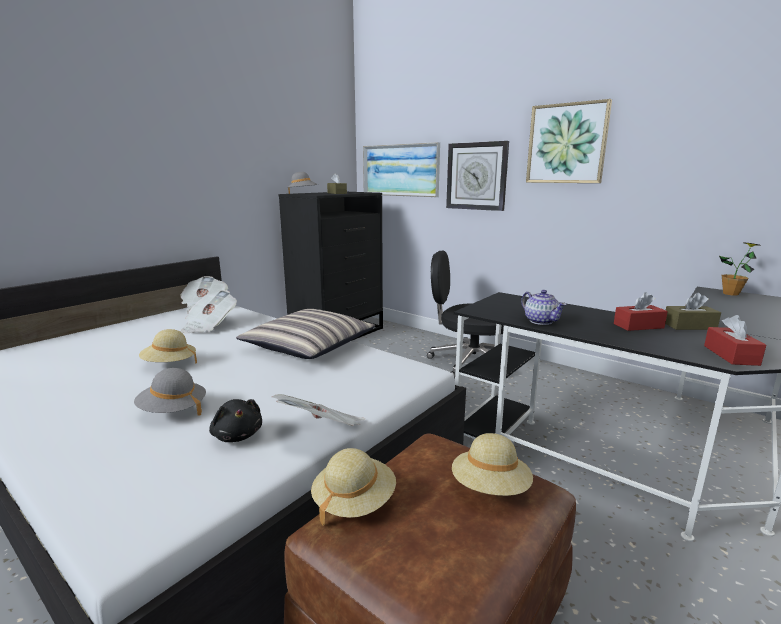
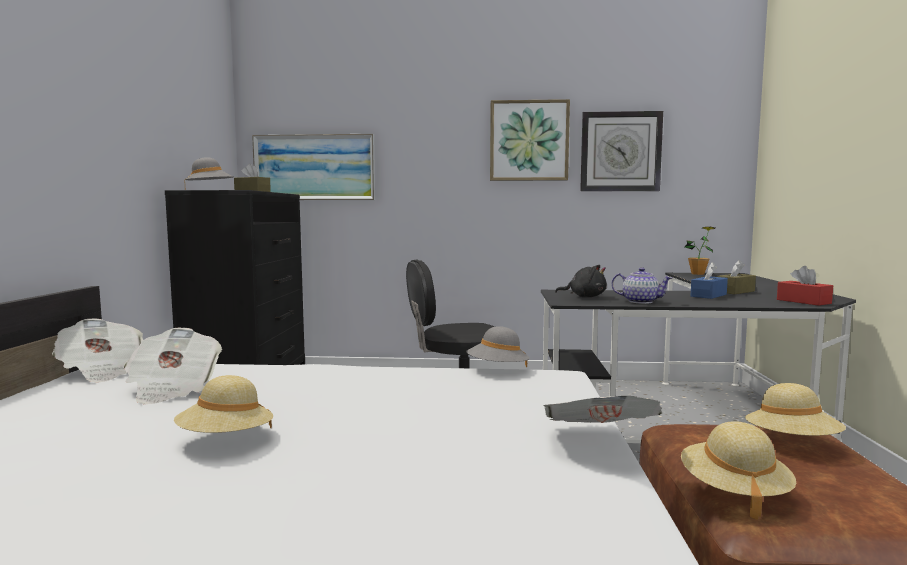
camera: 35 degrees left, 10 degrees down
grey hat [134,368,206,416] -> grey hat moved to [467,326,530,367]
black plush toy [209,399,262,442] -> black plush toy moved to [555,265,607,297]
pillow [236,309,375,359] -> none
wall clock [446,141,509,211] -> wall clock moved to [580,111,663,191]
red tissue box [614,292,668,331] -> blue tissue box [691,262,728,299]

